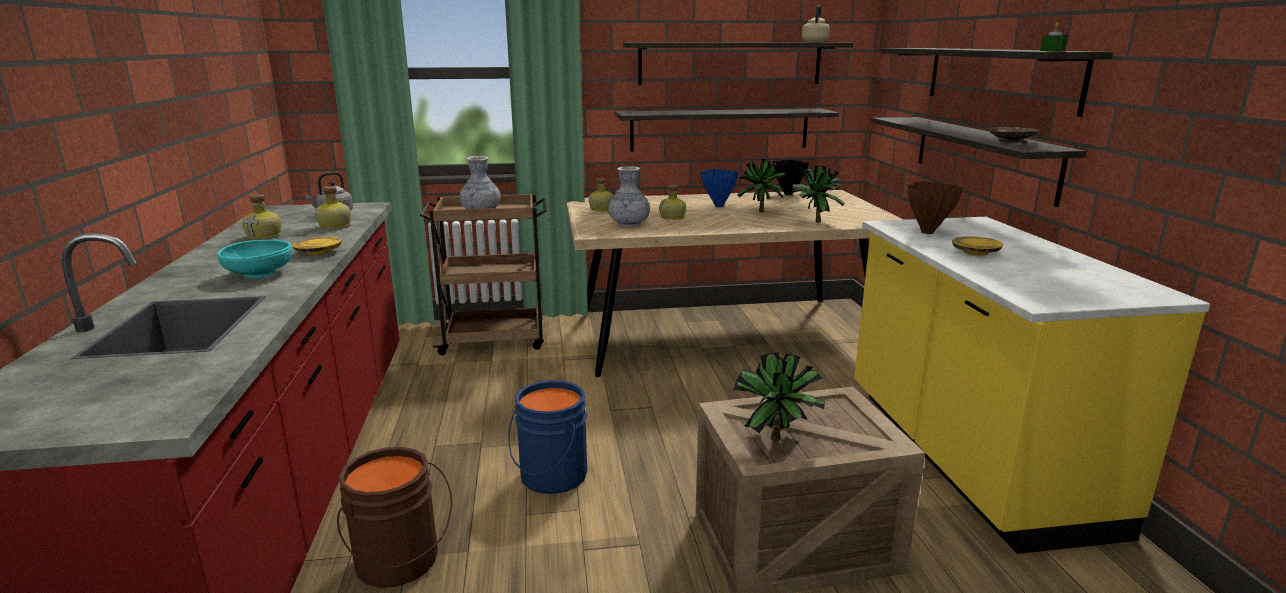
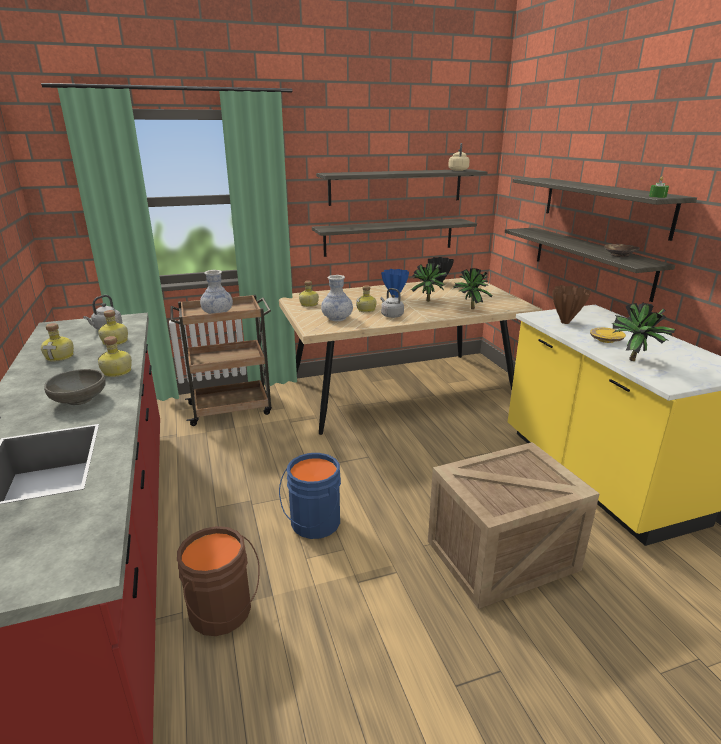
camera: 10 degrees left, 5 degrees up
turquoise bowl [217,240,292,278] -> grey bowl [44,369,106,405]
yellow plate [292,236,341,255] -> bottle [98,336,132,377]
potted plant [733,353,825,441] -> potted plant moved to [613,302,676,361]
none -> grey kettle [381,288,404,318]

